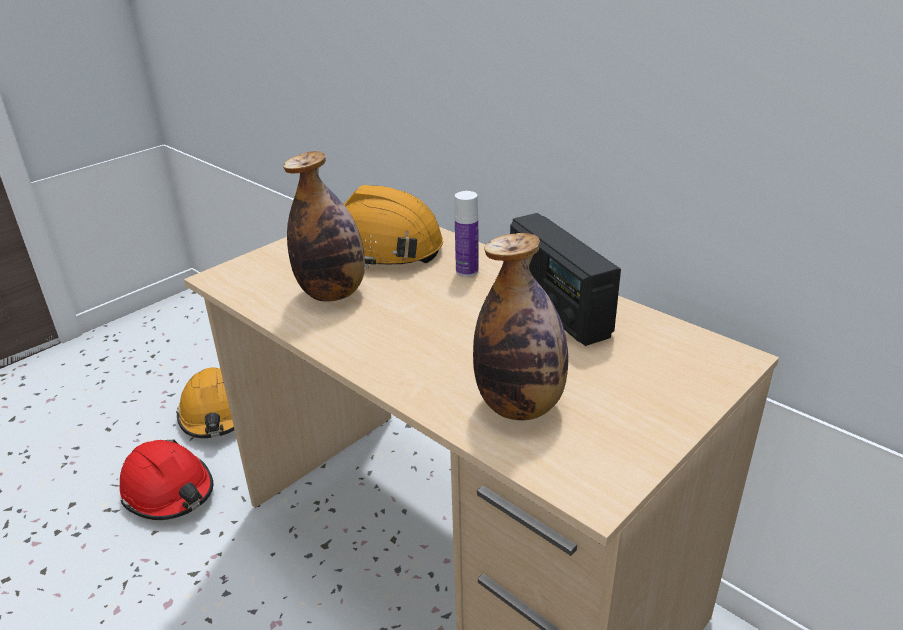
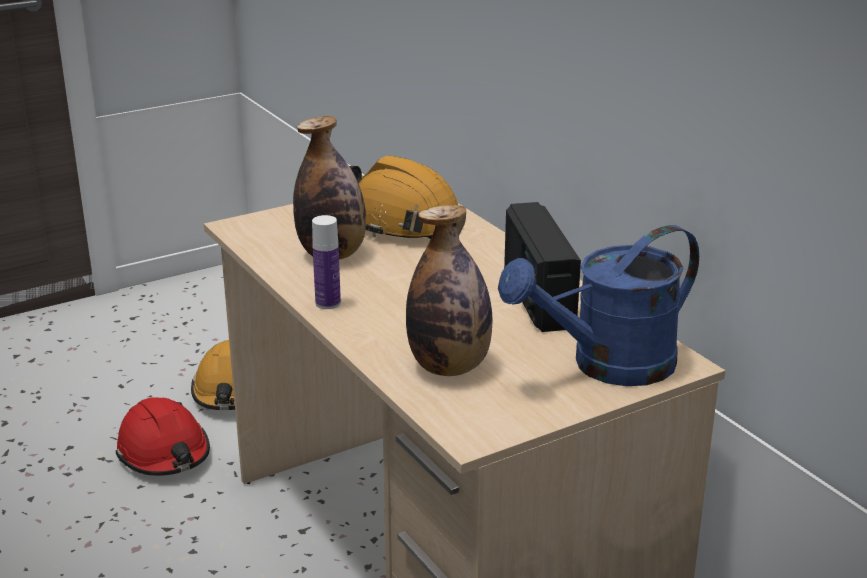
camera: 15 degrees right, 5 degrees down
bottle [455,191,479,277] -> bottle moved to [312,215,341,309]
none -> blue watering can [498,225,699,386]

